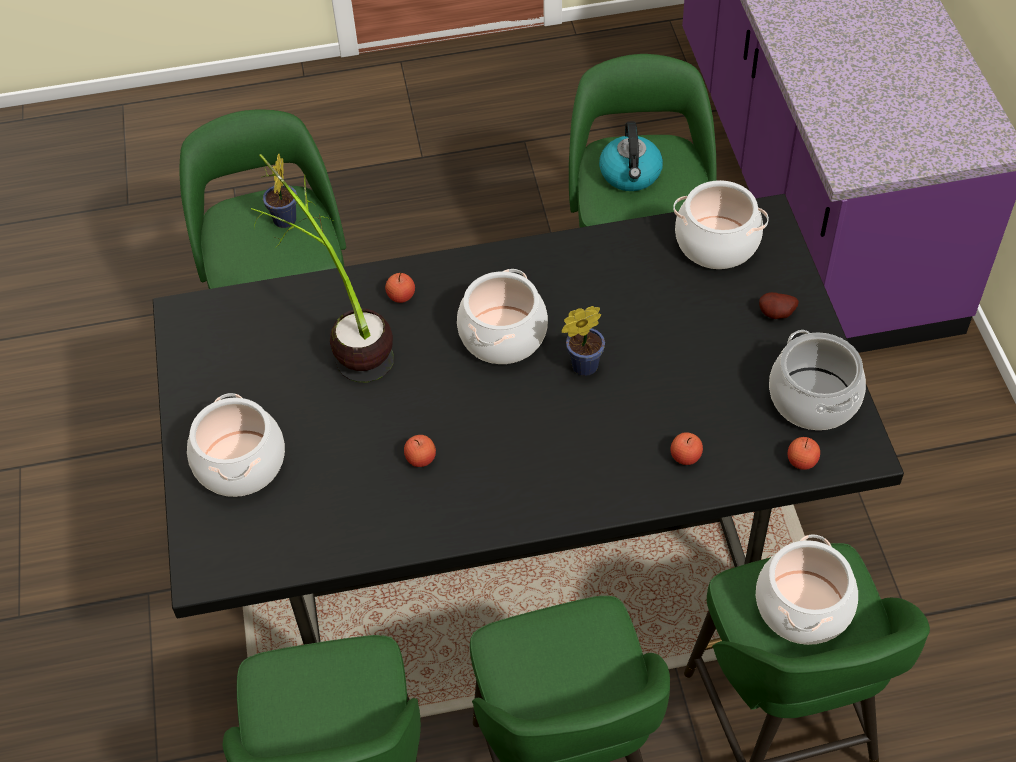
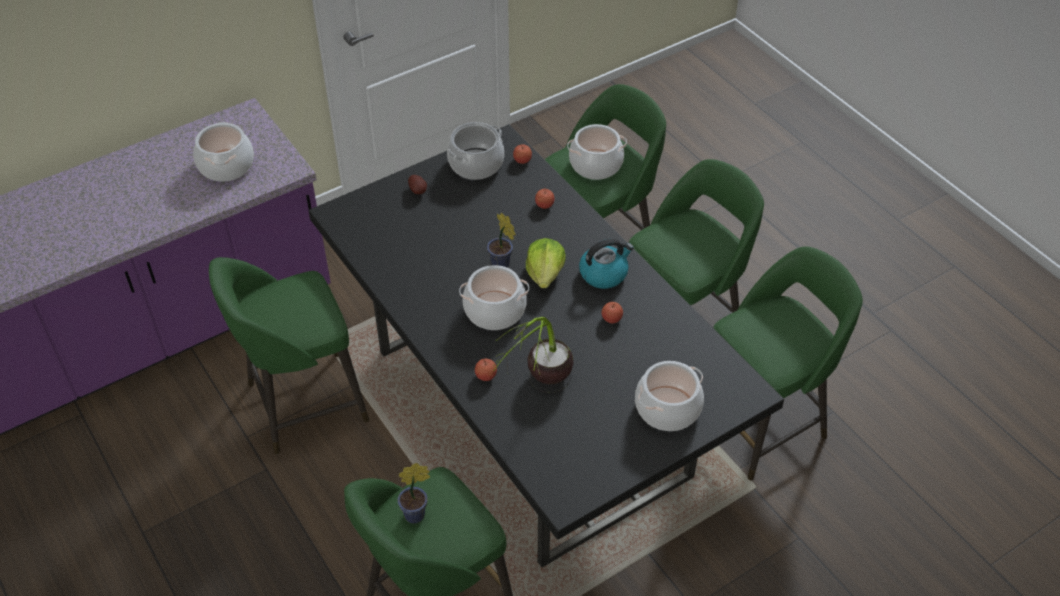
camera: 115 degrees left, 5 degrees down
kettle [599,121,663,191] -> kettle moved to [579,239,634,289]
cooking pot [673,180,769,269] -> cooking pot moved to [193,122,254,182]
none -> lettuce [526,238,566,288]

